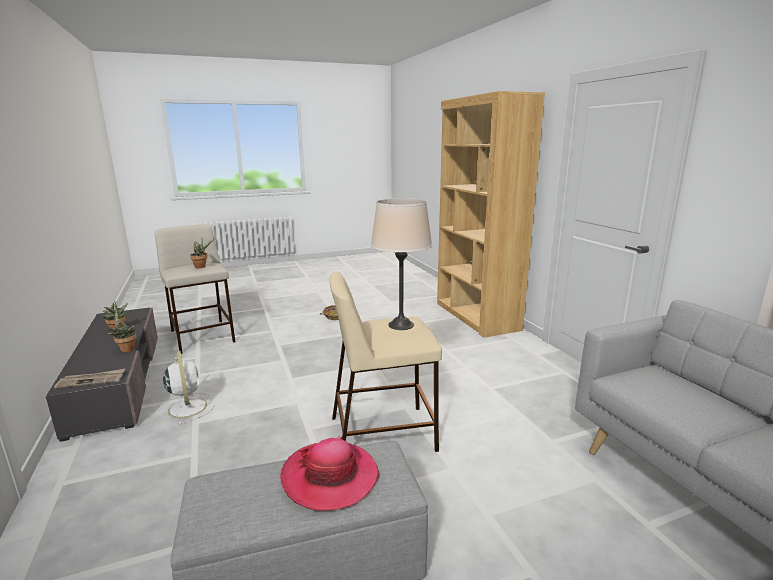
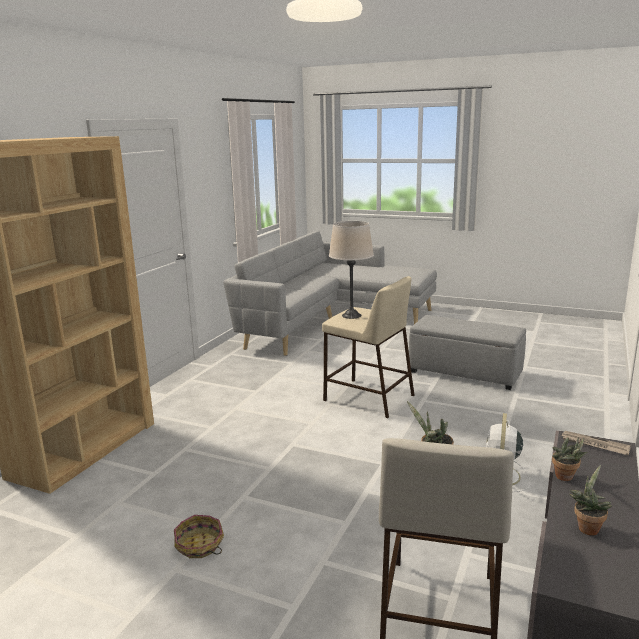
camera: 135 degrees left, 0 degrees up
hat [280,436,379,511] -> none

